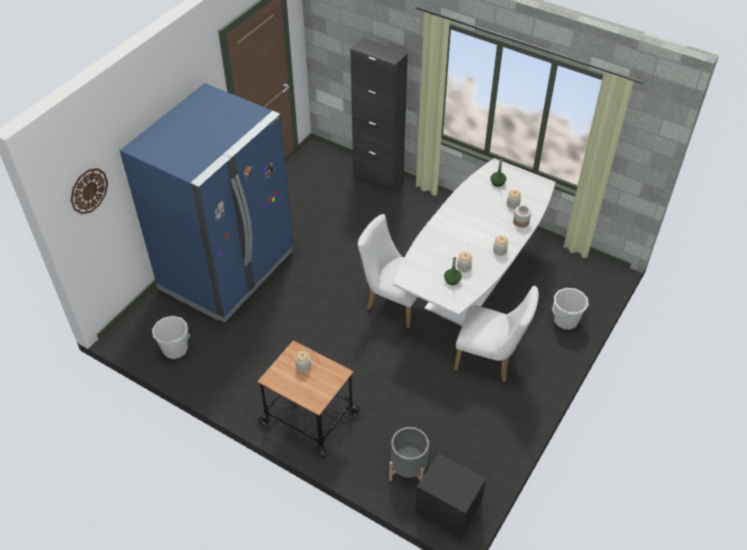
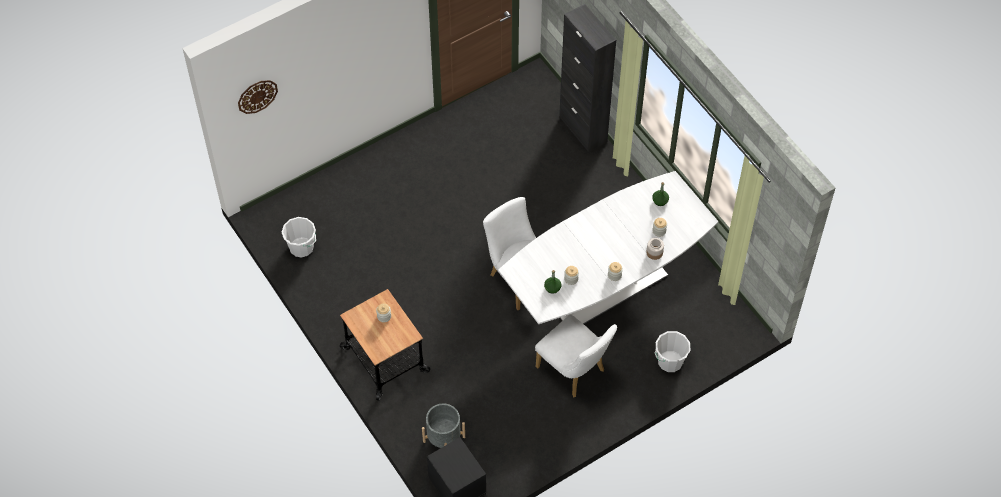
camera: 25 degrees right, 10 degrees up
blue fridge [120,83,294,322] -> none

